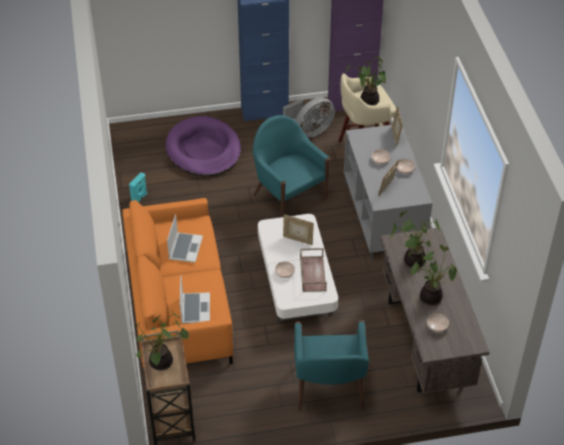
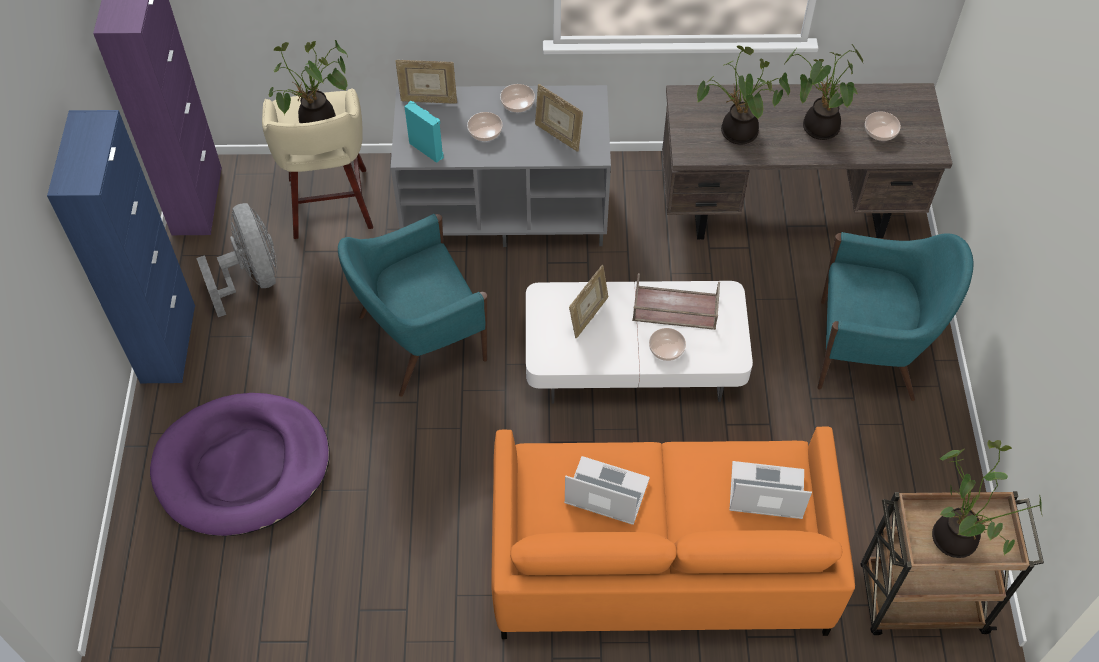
camera: 80 degrees left, 10 degrees up
turquoise speaker [129,173,147,202] -> turquoise speaker moved to [404,101,444,163]

